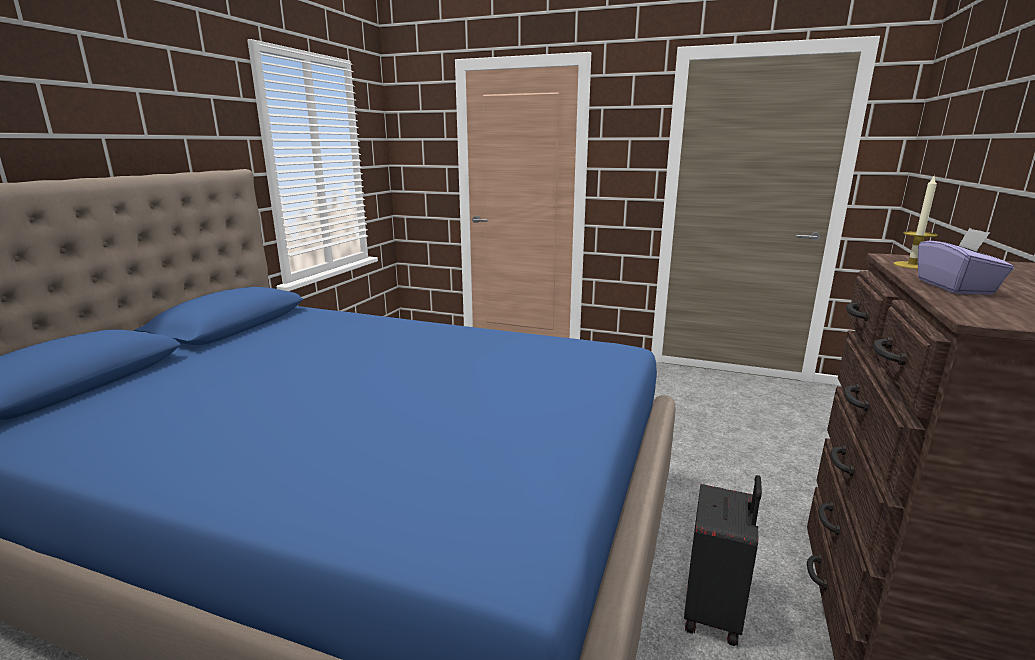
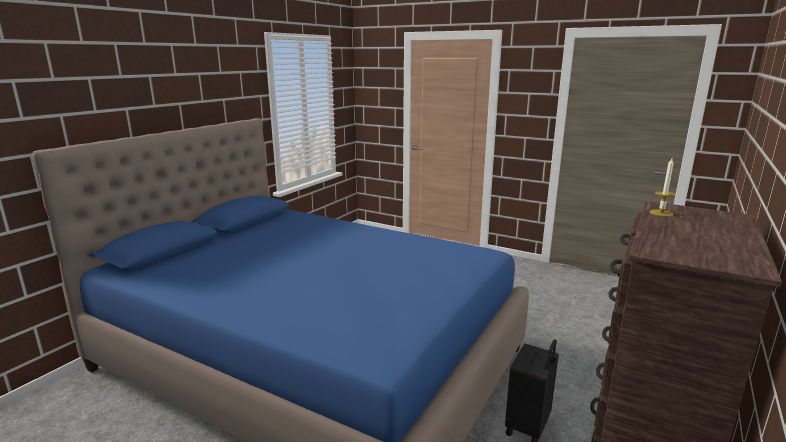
camera: 10 degrees right, 0 degrees up
purple tissue box [918,228,1014,294] -> none

